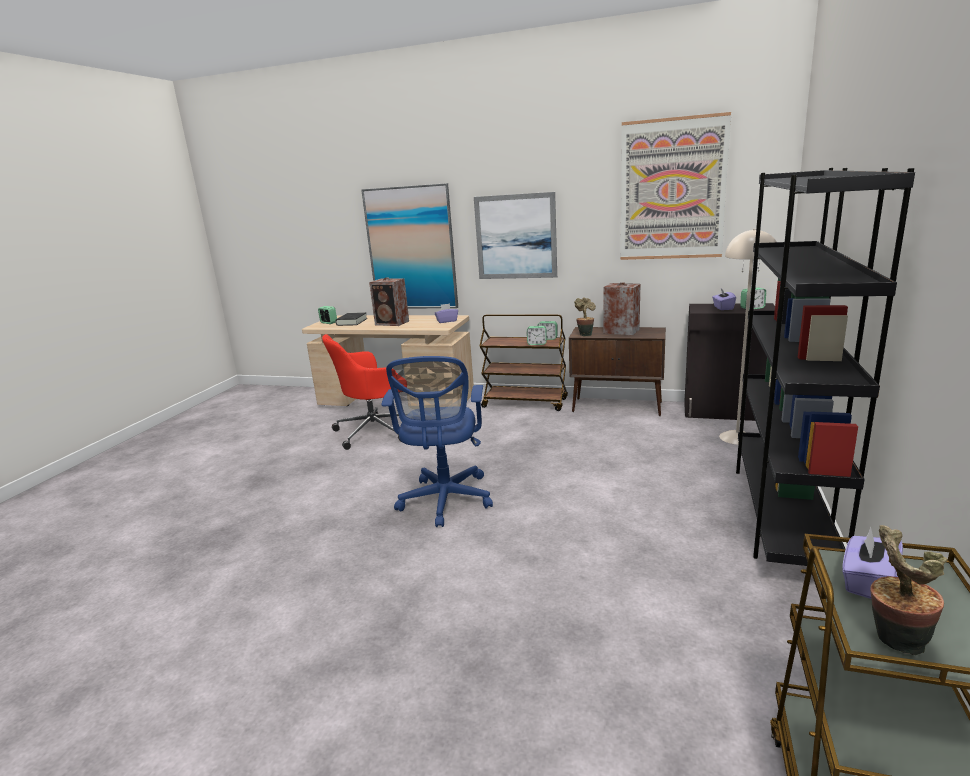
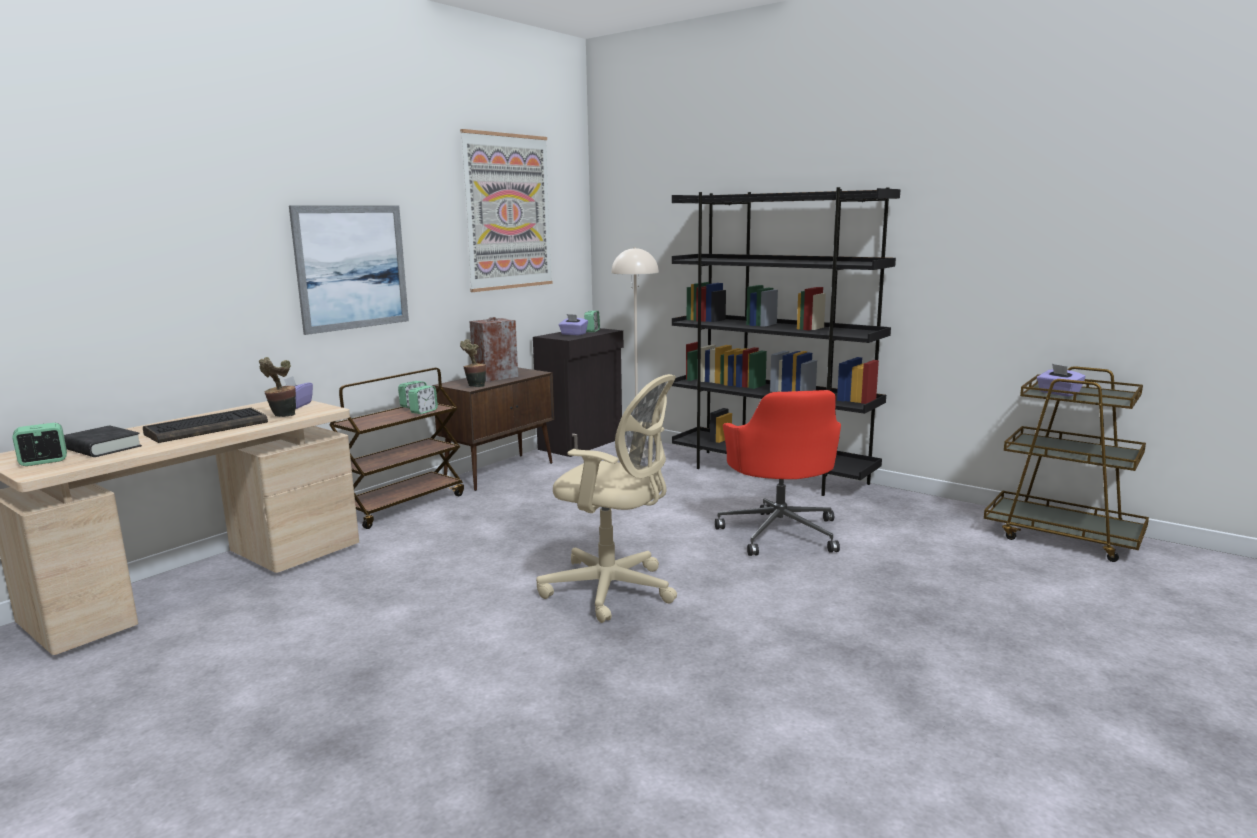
camera: 70 degrees left, 5 degrees down
red office chair [322,334,400,450] -> red office chair moved to [715,390,841,556]
picture [361,183,458,308] -> none
speaker [369,278,409,326] -> keyboard [143,408,268,443]
blue office chair [382,356,493,527] -> beige office chair [536,374,677,623]
potted plant [870,525,948,656] -> potted plant moved to [259,357,296,417]

